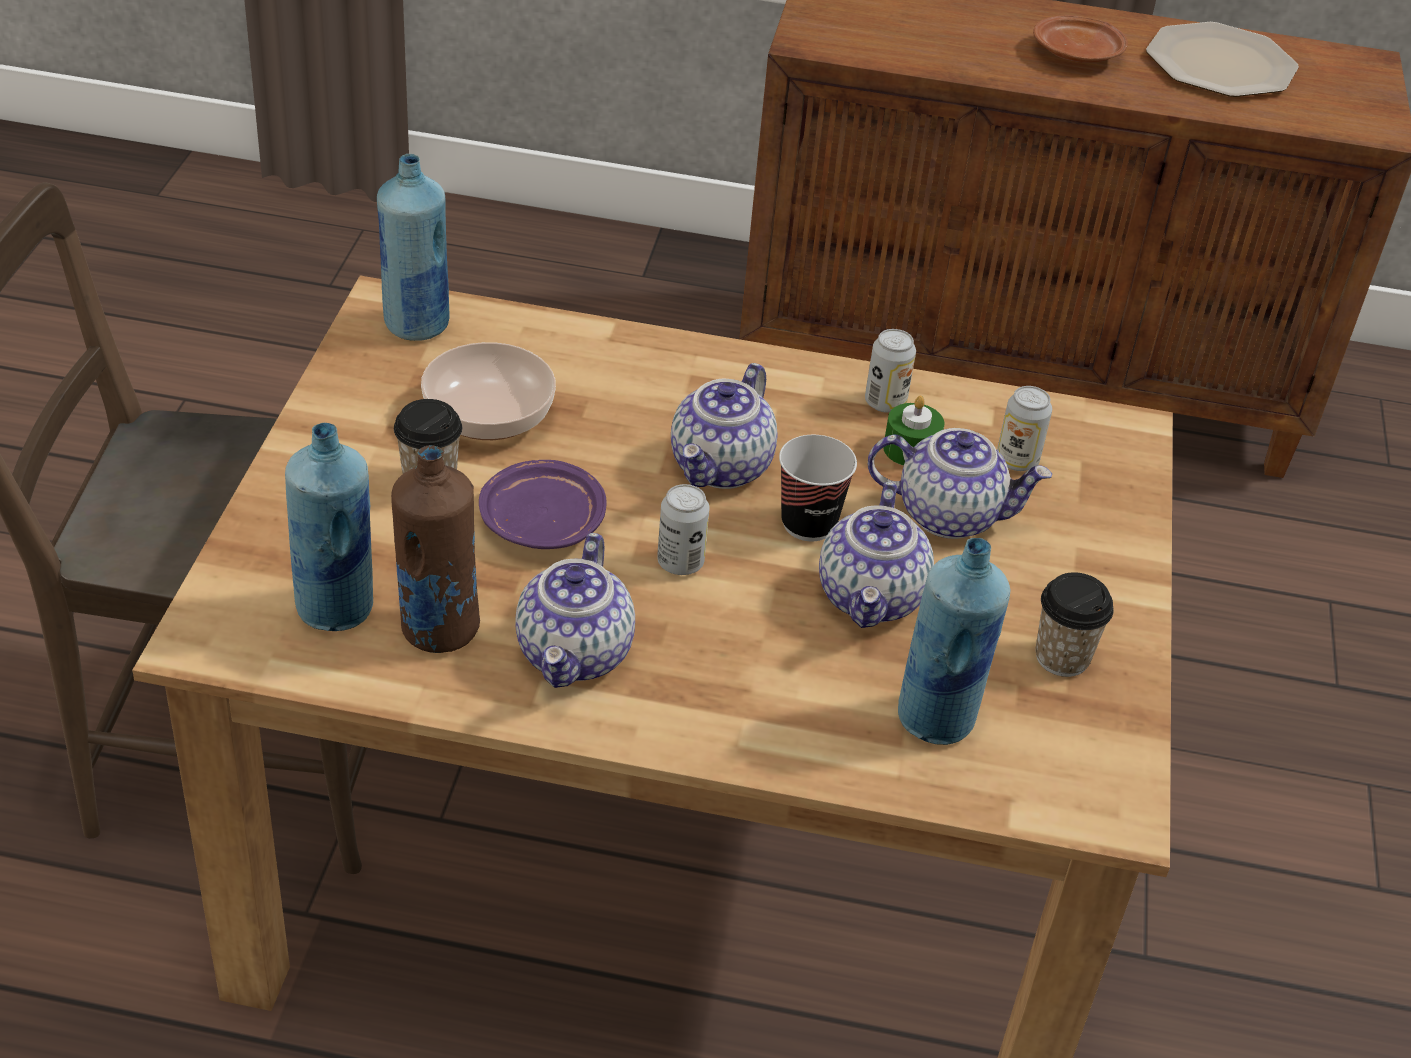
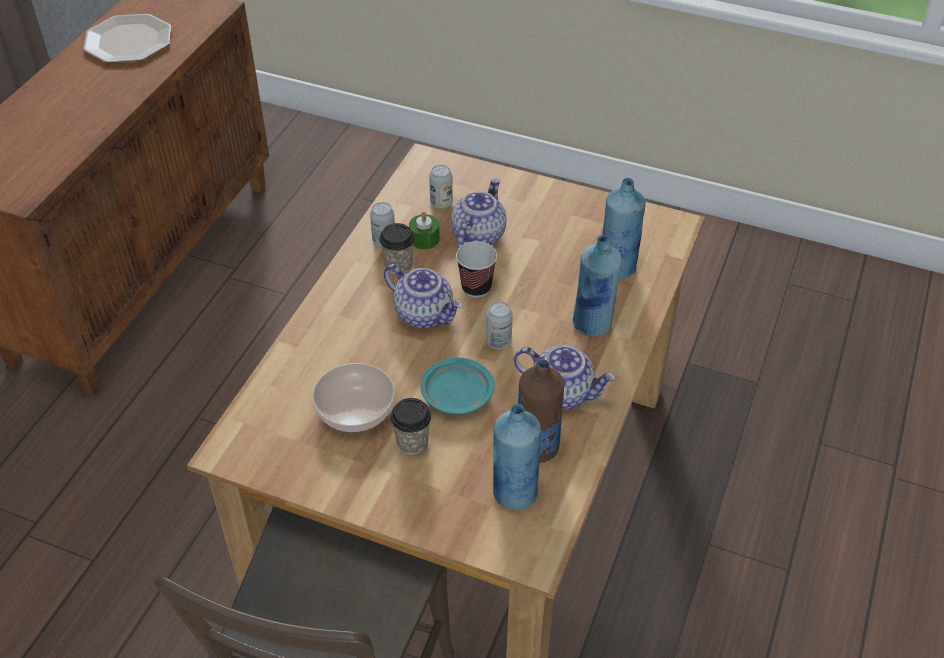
camera: 75 degrees left, 5 degrees up
blue bottle [377,154,449,341] -> blue bottle moved to [572,235,622,337]
purple plate [479,460,607,549] -> turquoise plate [420,357,495,415]
teapot [819,482,934,628] -> none
brown plate [1033,15,1128,63] -> none
cup [1035,572,1114,677] -> cup moved to [379,223,415,274]

